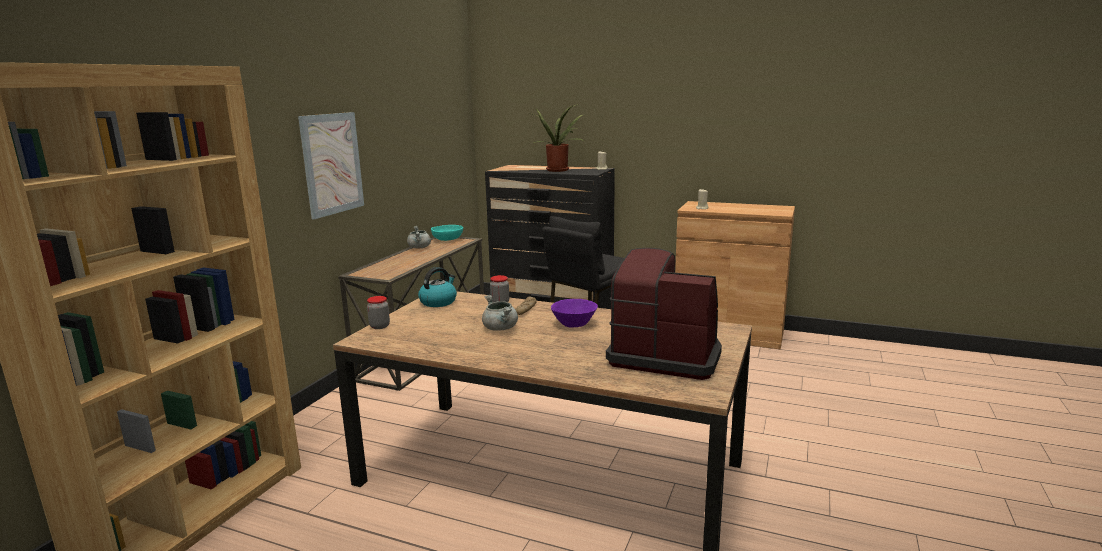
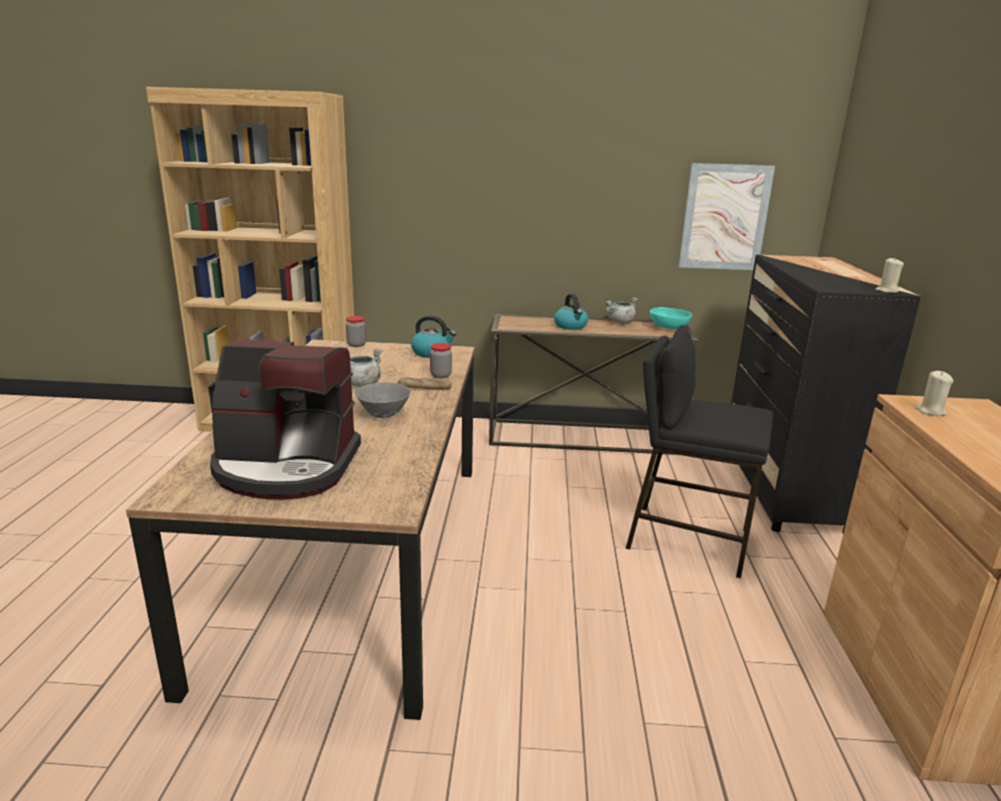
camera: 70 degrees right, 5 degrees up
picture [298,112,364,219] -> picture moved to [679,163,775,270]
potted plant [528,104,584,172] -> none
purple bowl [551,299,598,328] -> grey bowl [355,382,410,418]
coffee machine [606,248,722,380] -> coffee machine turned 90 degrees clockwise [210,339,361,500]
none -> kettle [554,294,588,330]

